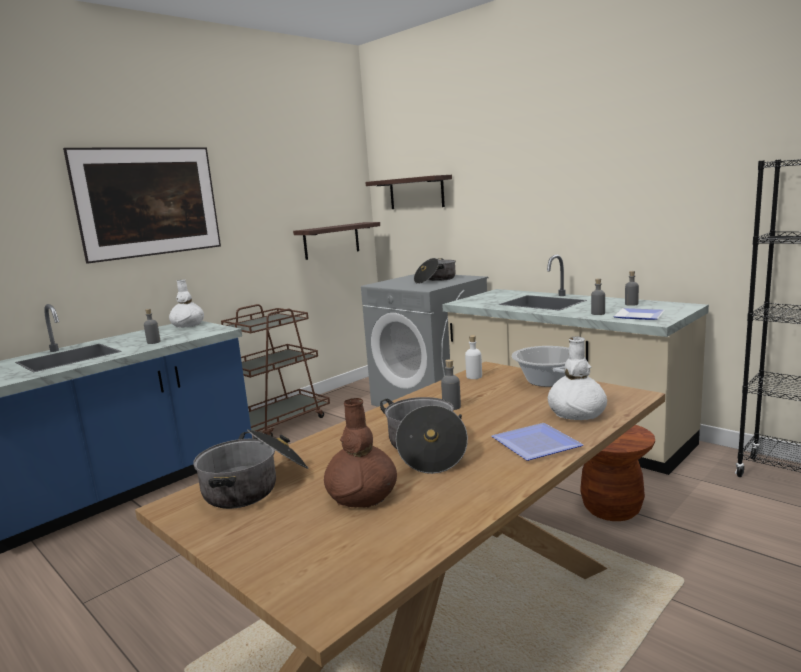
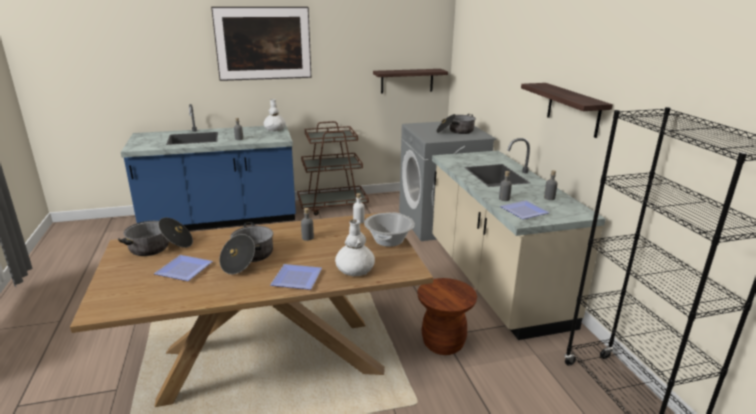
camera: 30 degrees right, 10 degrees up
brown vase [324,398,397,508] -> plate [154,255,213,281]
shelf [365,175,452,209] -> shelf moved to [521,83,613,138]

